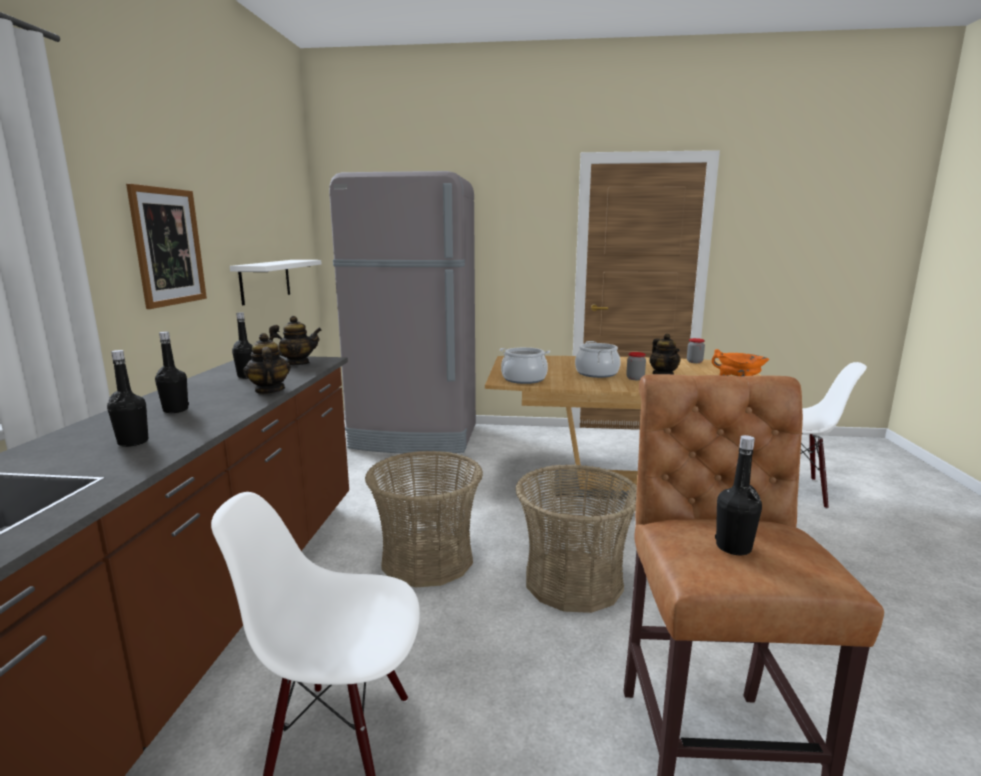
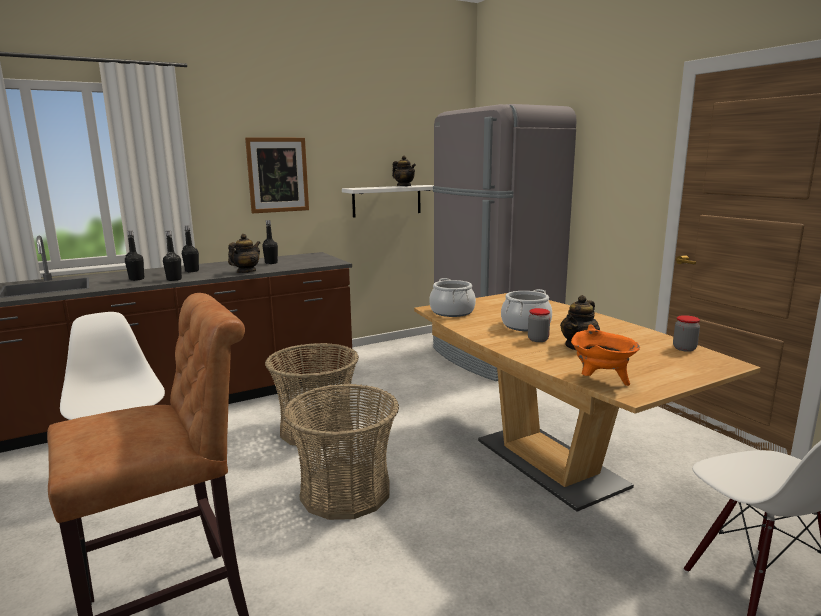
camera: 55 degrees right, 0 degrees up
teapot [269,316,322,365] -> teapot moved to [392,156,416,186]
black bottle [715,435,762,555] -> black bottle moved to [163,231,182,281]

